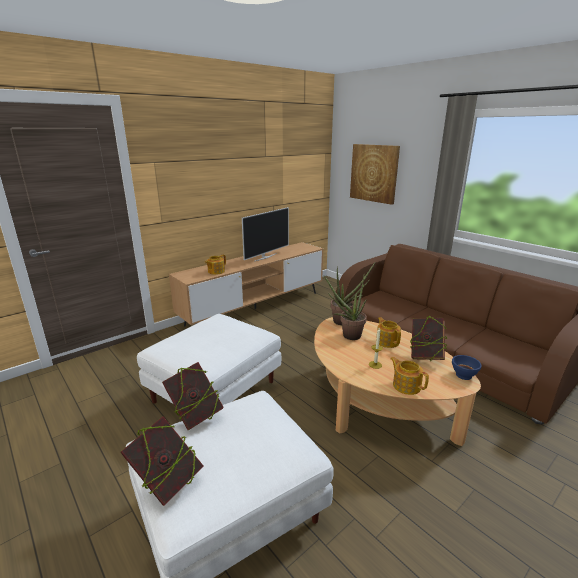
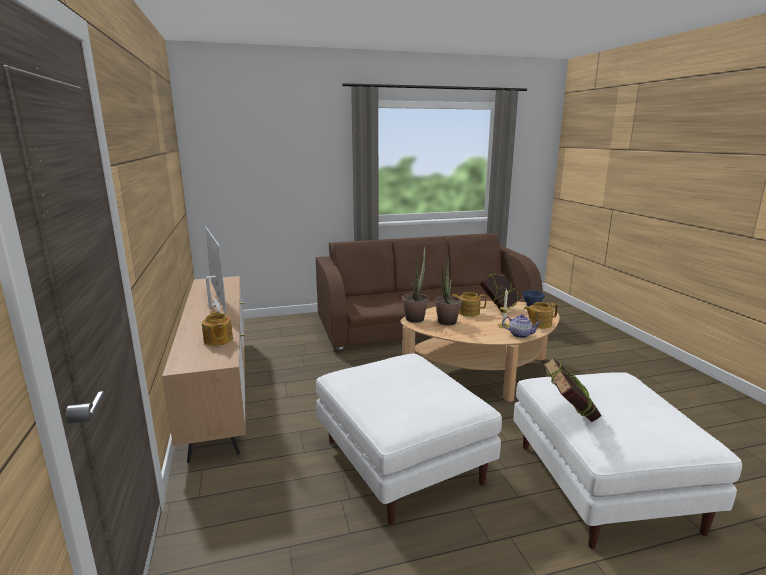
camera: 65 degrees left, 5 degrees down
book [120,416,204,506] -> none
picture [350,144,400,205] -> none
none -> teapot [502,314,541,338]

